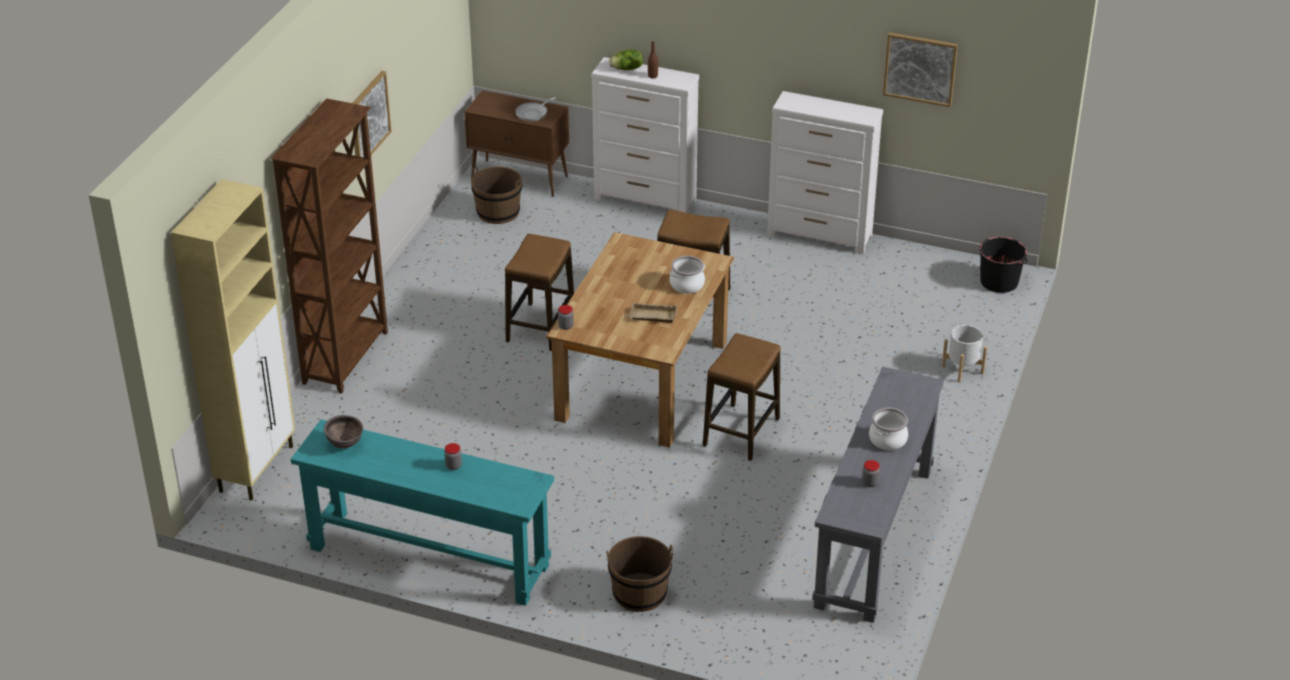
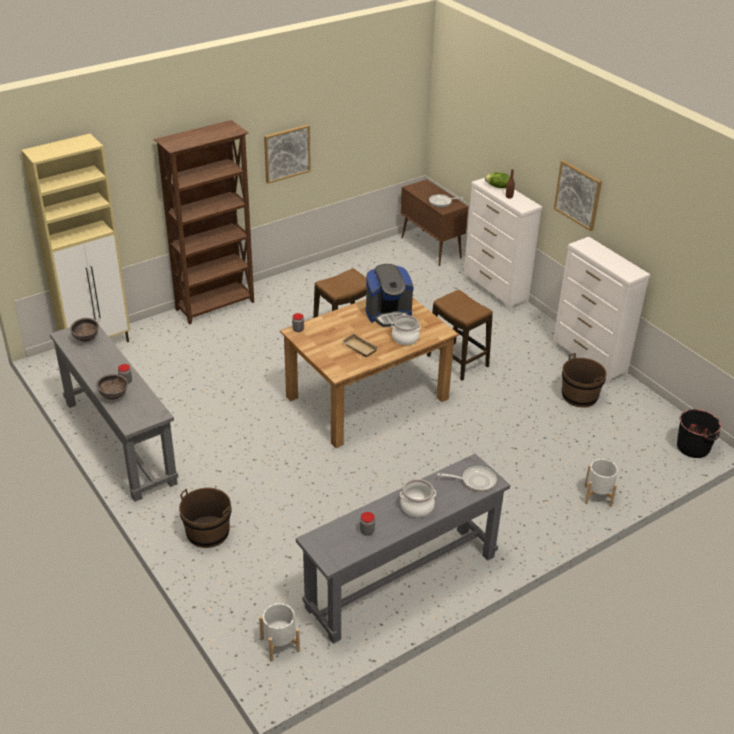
camera: 35 degrees right, 0 degrees up
turquoise console table [290,419,554,606] -> grey console table [50,319,178,502]
brown bucket [471,166,522,224] -> brown bucket moved to [562,353,607,408]
stool [703,333,781,461] -> none
picture [883,32,958,107] -> picture moved to [554,160,602,231]
none -> brown bowl [96,374,128,400]
none -> white planter [259,603,300,662]
none -> coffee machine [366,264,414,327]
none -> frying pan [437,466,497,491]

